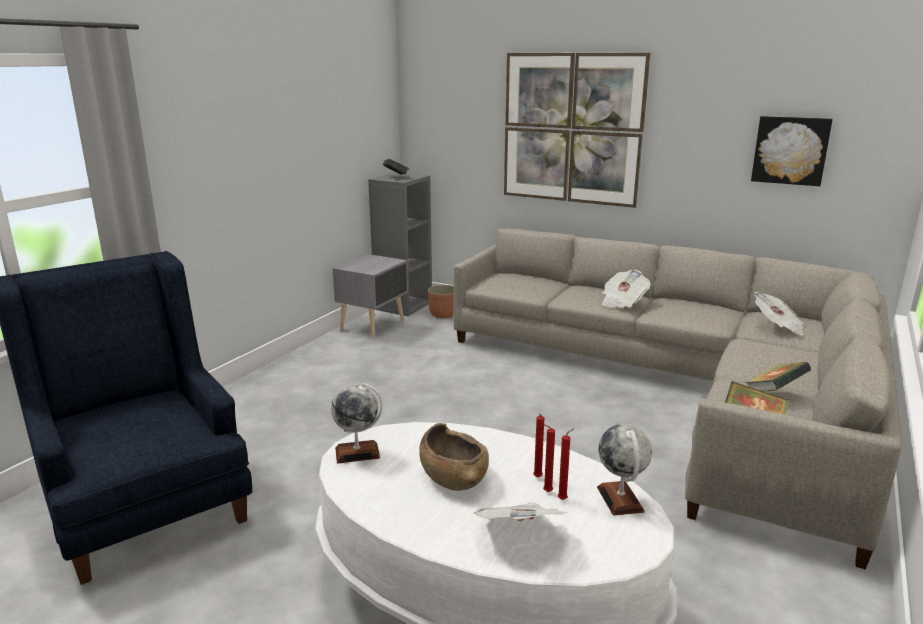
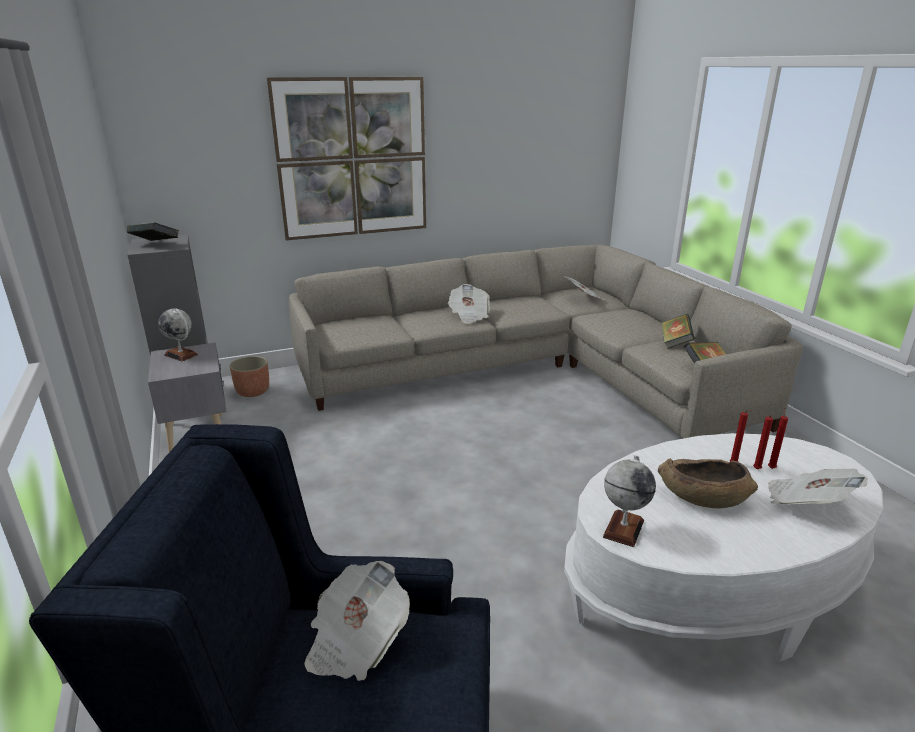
camera: 50 degrees left, 5 degrees up
globe [597,424,652,515] -> globe moved to [158,309,198,361]
picture [751,116,833,186] -> none
none -> newspaper [305,561,410,681]

